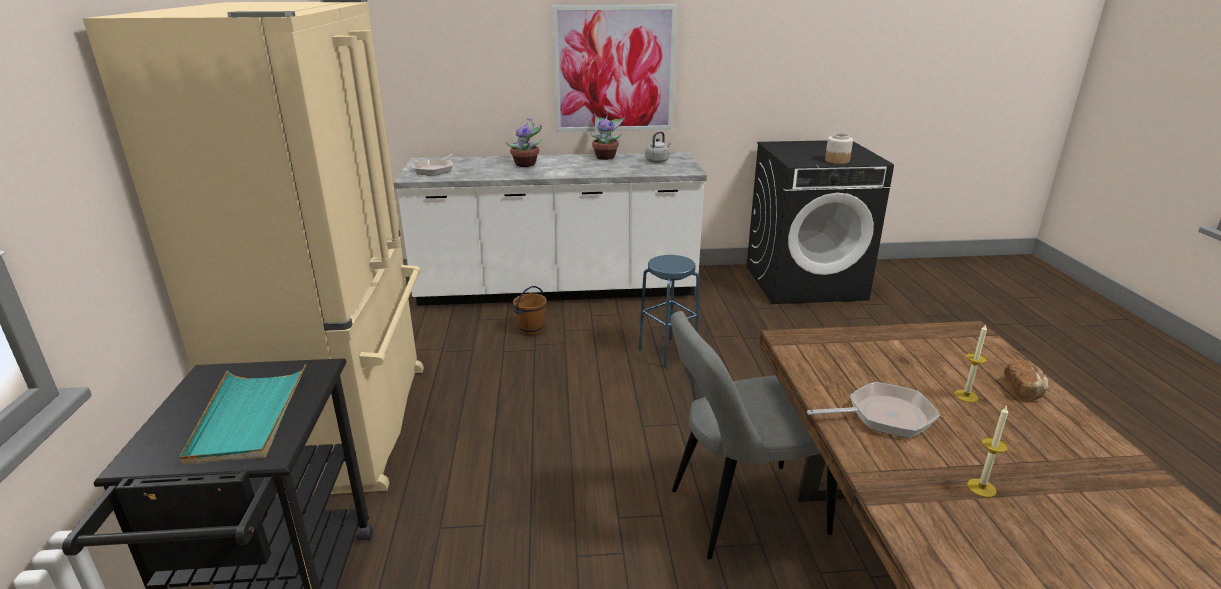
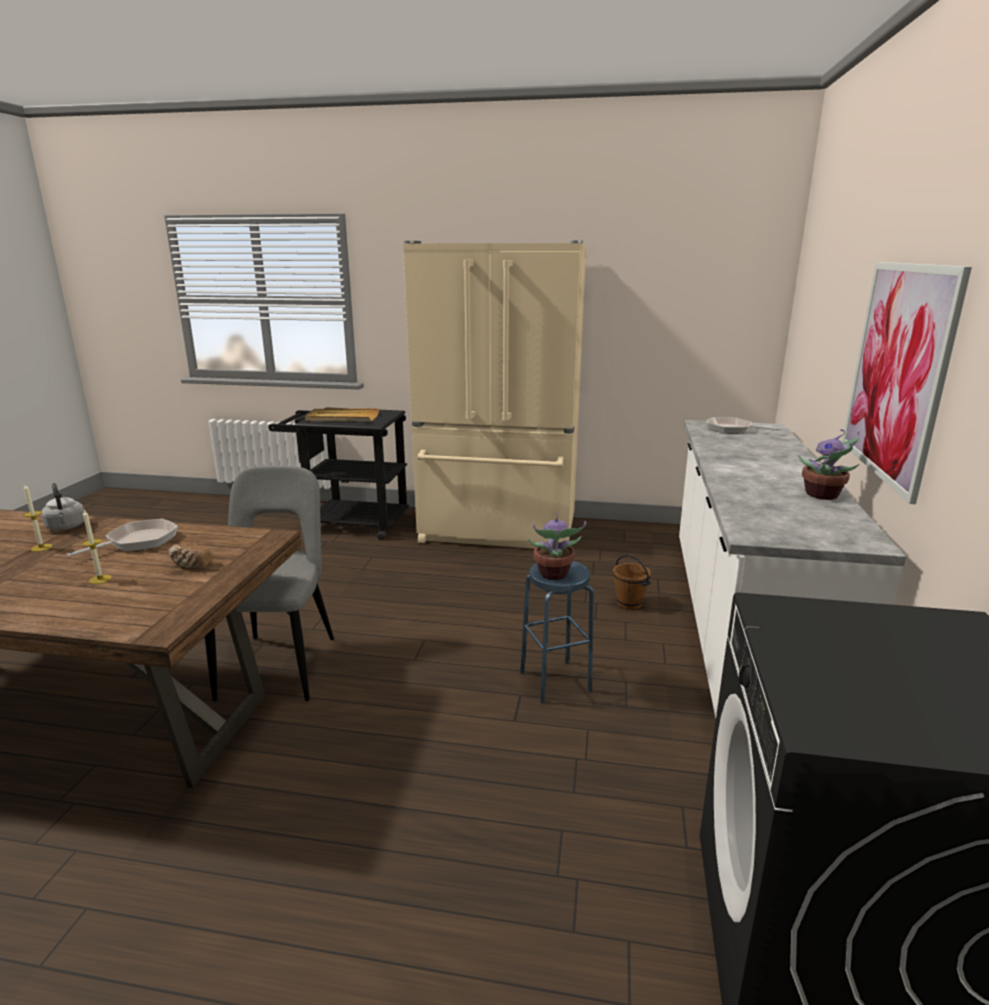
camera: 105 degrees right, 5 degrees down
turquoise tray [179,364,306,465] -> beige tray [305,409,379,421]
potted plant [506,118,542,167] -> potted plant moved to [528,513,586,580]
grey kettle [645,131,671,163] -> grey kettle moved to [41,483,84,530]
frying pan [807,382,940,438] -> frying pan turned 150 degrees counterclockwise [67,519,178,557]
jar [825,133,853,164] -> none
bread [1004,360,1049,400] -> bread moved to [169,542,213,568]

